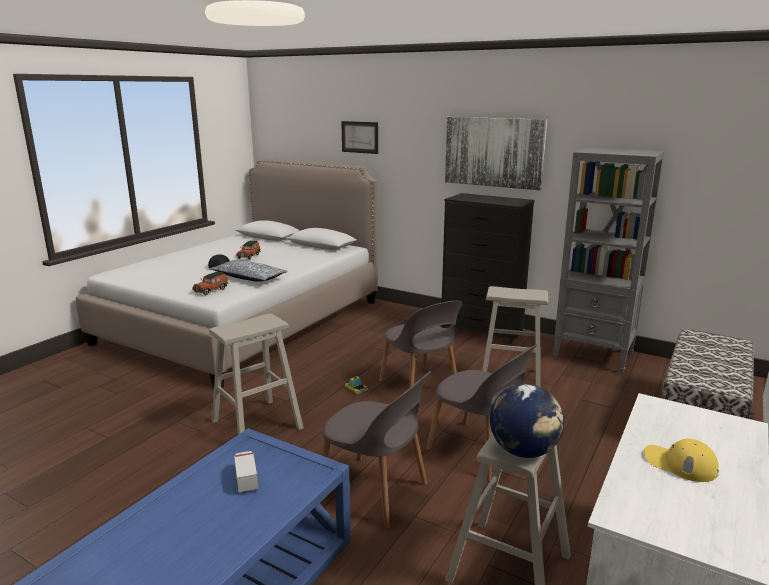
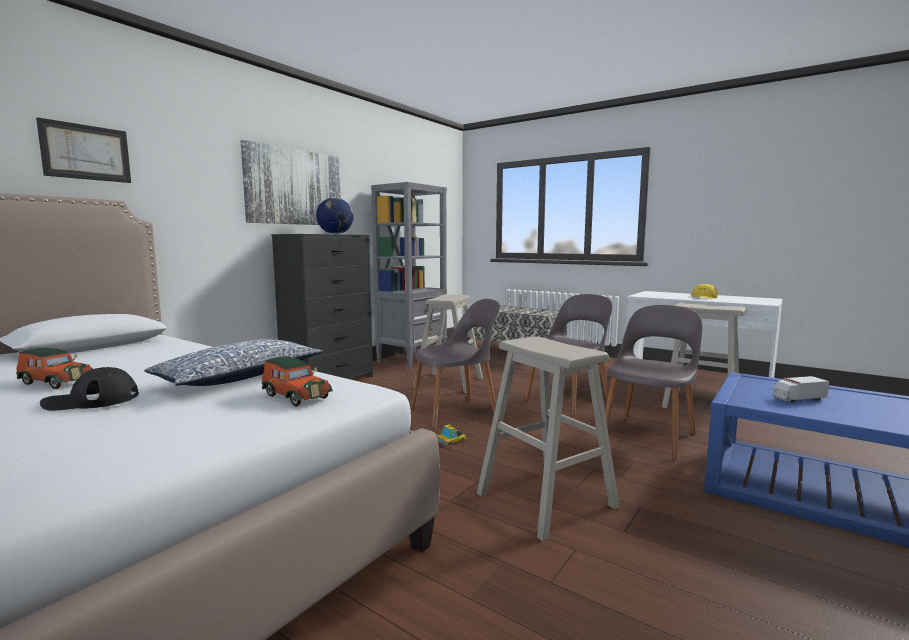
camera: 85 degrees left, 10 degrees down
globe [490,384,564,458] -> globe moved to [316,197,353,234]

